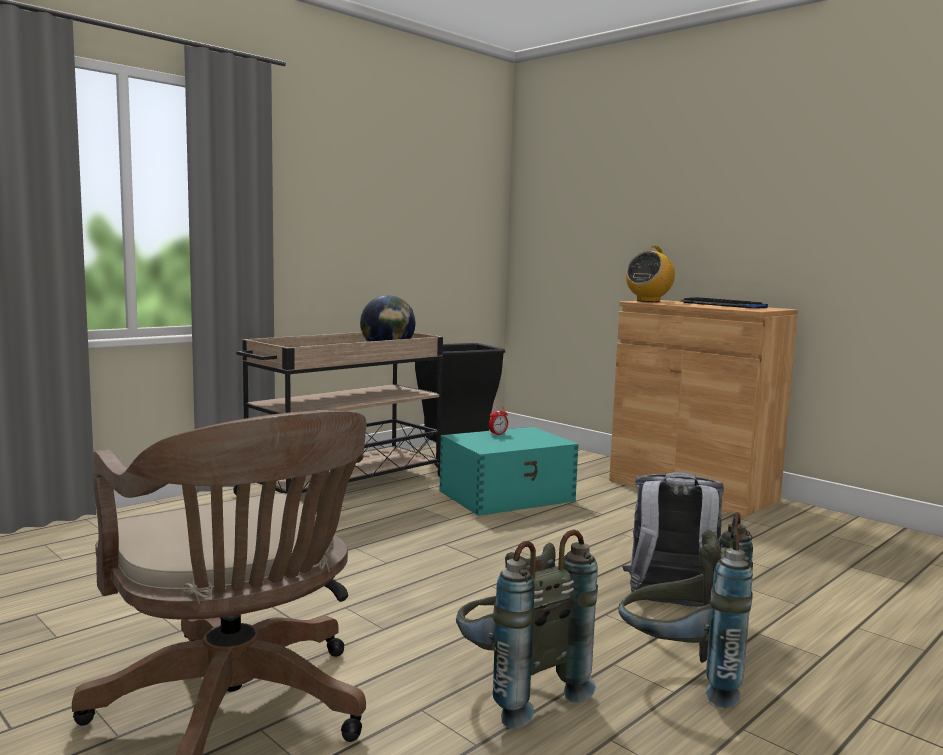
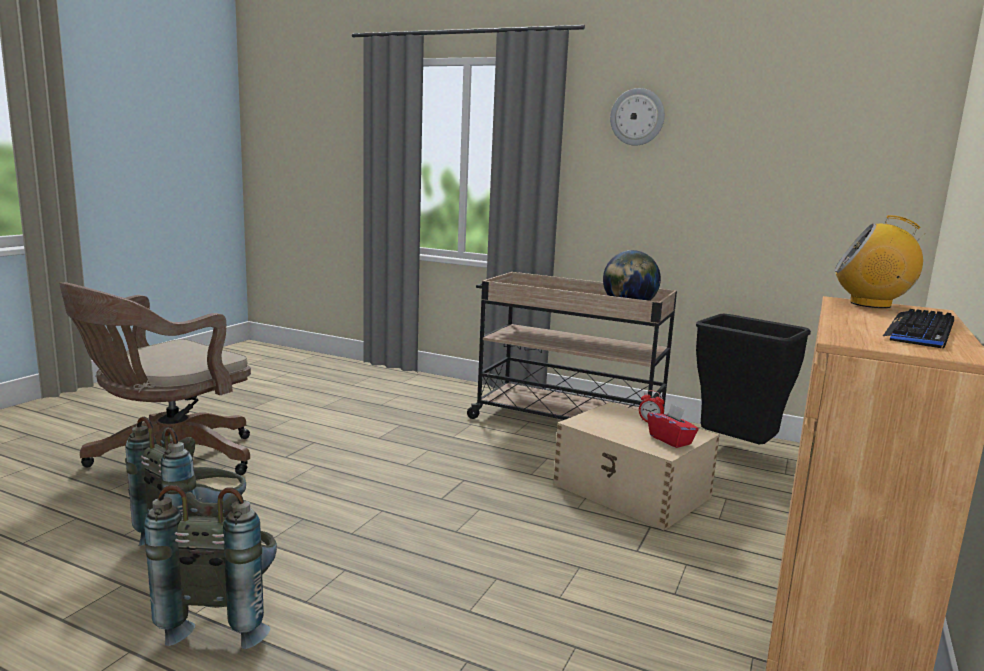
camera: 70 degrees right, 5 degrees up
turquoise storage box [439,427,579,516] -> beige storage box [553,402,720,531]
grey backpack [622,472,724,607] -> none
none -> wall clock [610,88,665,146]
none -> red tissue box [647,403,699,448]

